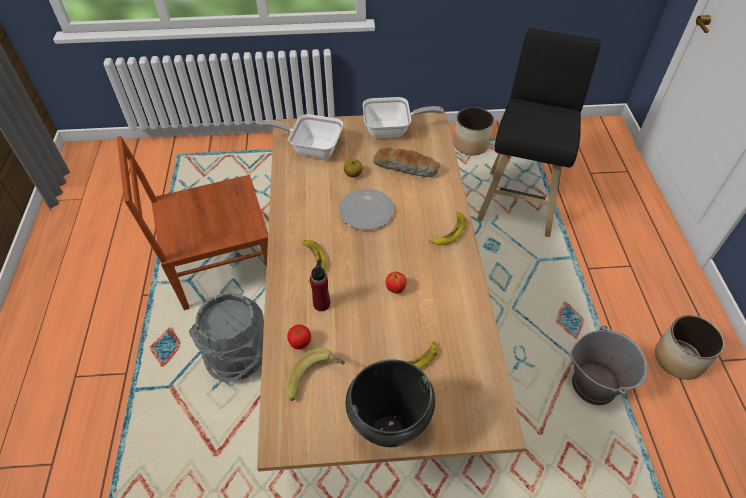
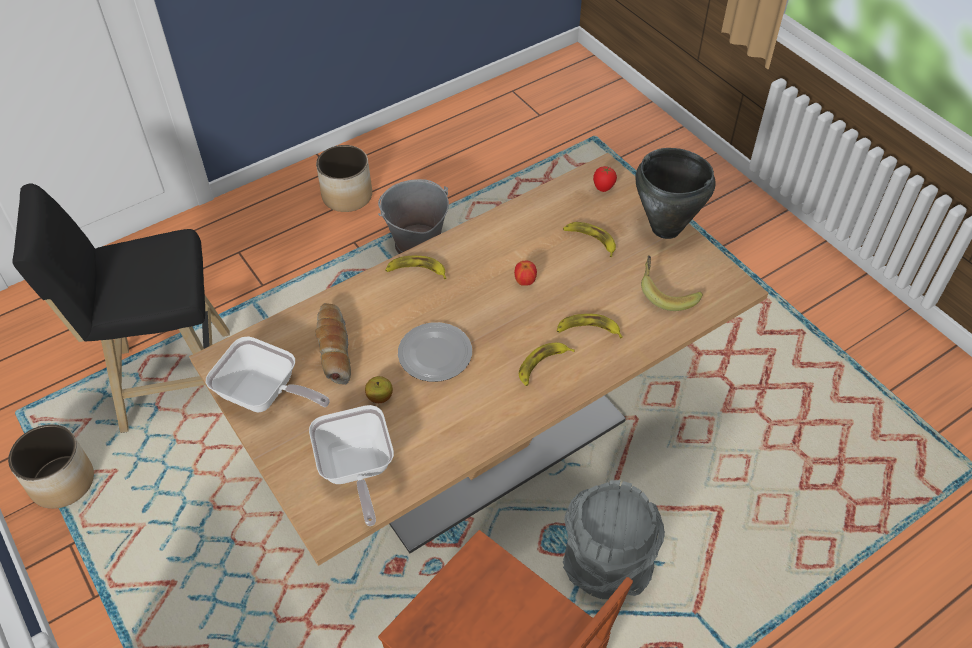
camera: 120 degrees left, 0 degrees up
tomato [287,324,311,349] -> tomato moved to [593,166,617,192]
red bottle [310,260,330,311] -> banana [557,314,623,338]
frying pan [363,97,444,138] -> frying pan turned 150 degrees clockwise [206,336,330,412]

